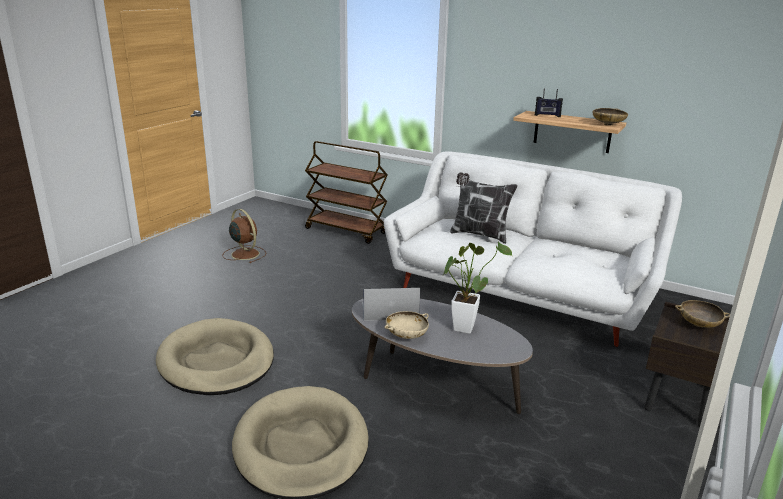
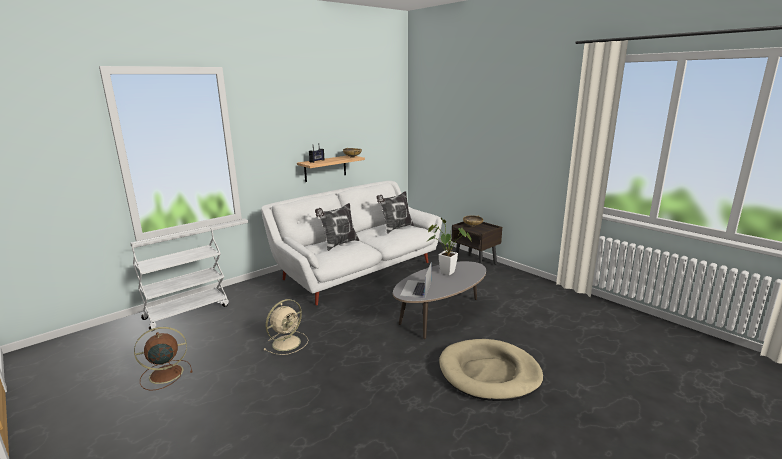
camera: 70 degrees left, 5 degrees down
beige dog bed [156,318,274,395] -> none
brown cart [305,141,388,244] -> white cart [132,226,229,331]
beige bowl [384,311,429,339] -> none
none -> beige fan [264,299,308,355]
none -> pillow [376,191,414,234]

